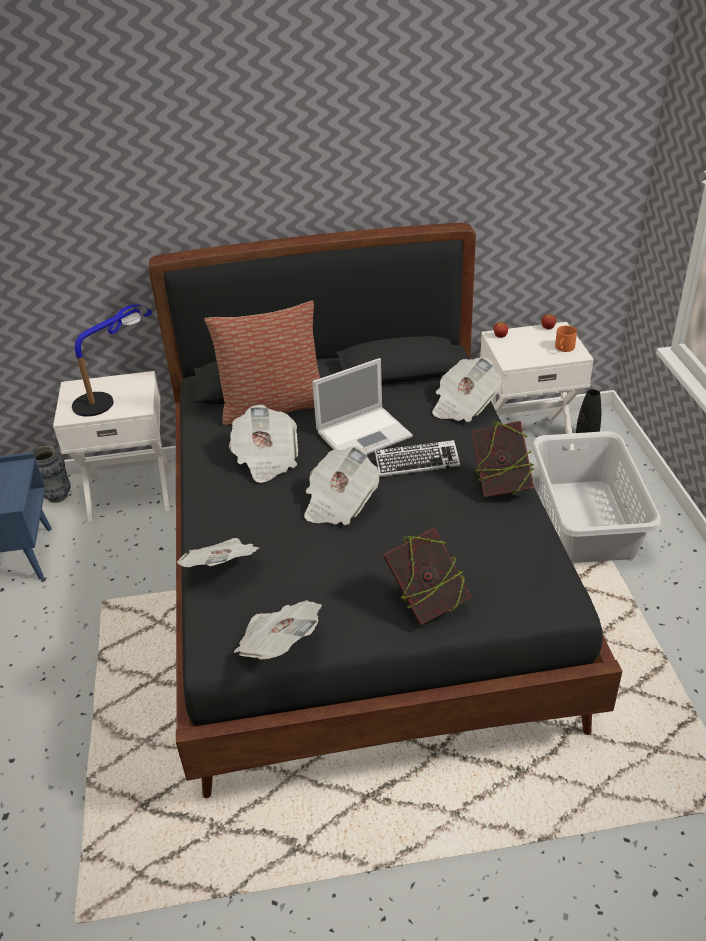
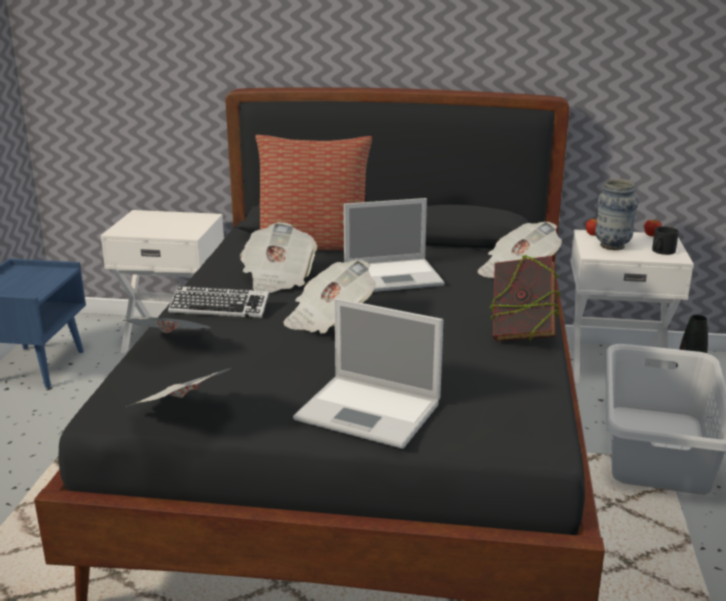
camera: 15 degrees right, 15 degrees down
vase [34,446,70,503] -> vase moved to [595,179,638,250]
table lamp [72,305,152,417] -> none
keyboard [375,440,460,477] -> keyboard moved to [168,286,269,318]
book [383,528,472,625] -> laptop [293,298,443,449]
orange mug [555,326,577,352] -> black mug [652,227,679,255]

